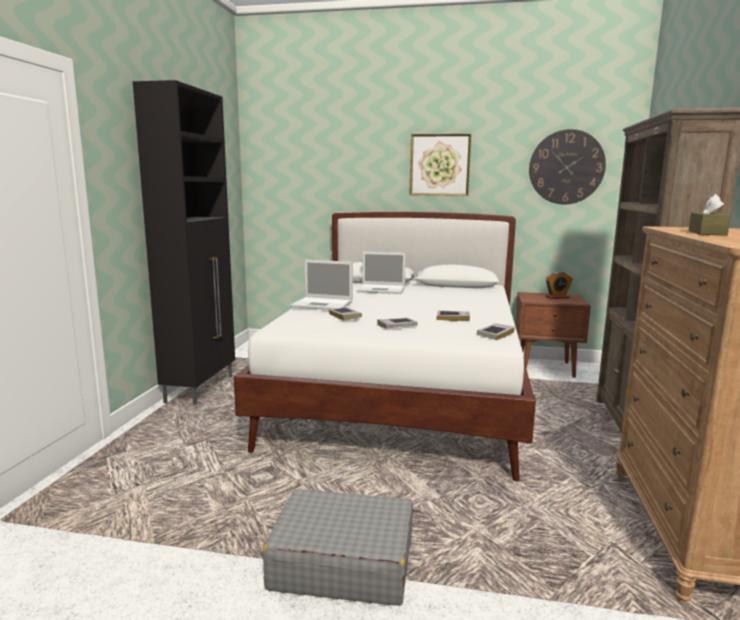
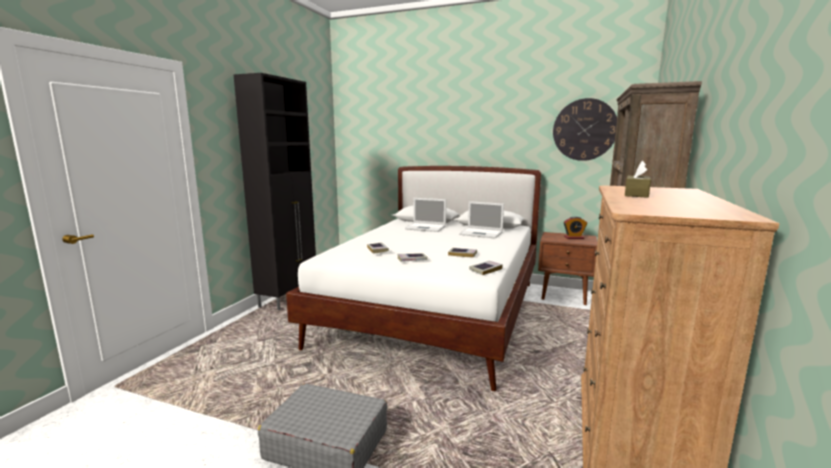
camera: 10 degrees right, 0 degrees up
laptop [290,260,353,310] -> laptop moved to [459,201,504,239]
picture [409,134,471,196] -> none

